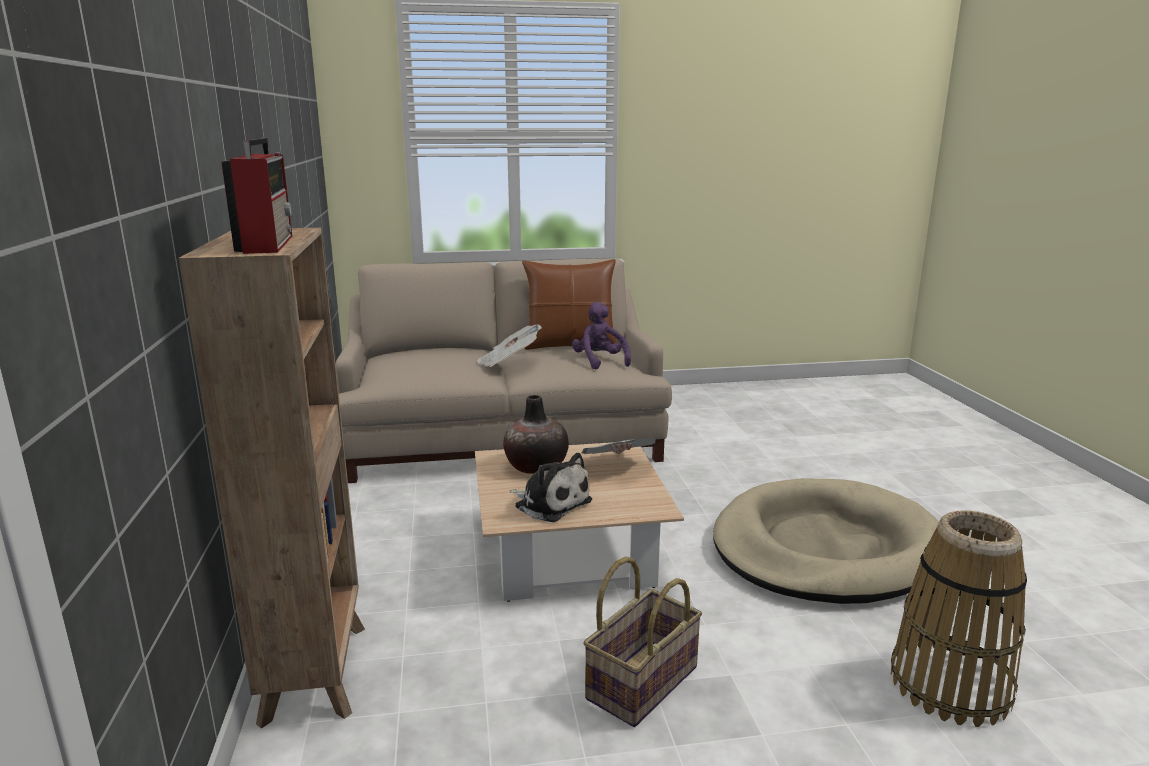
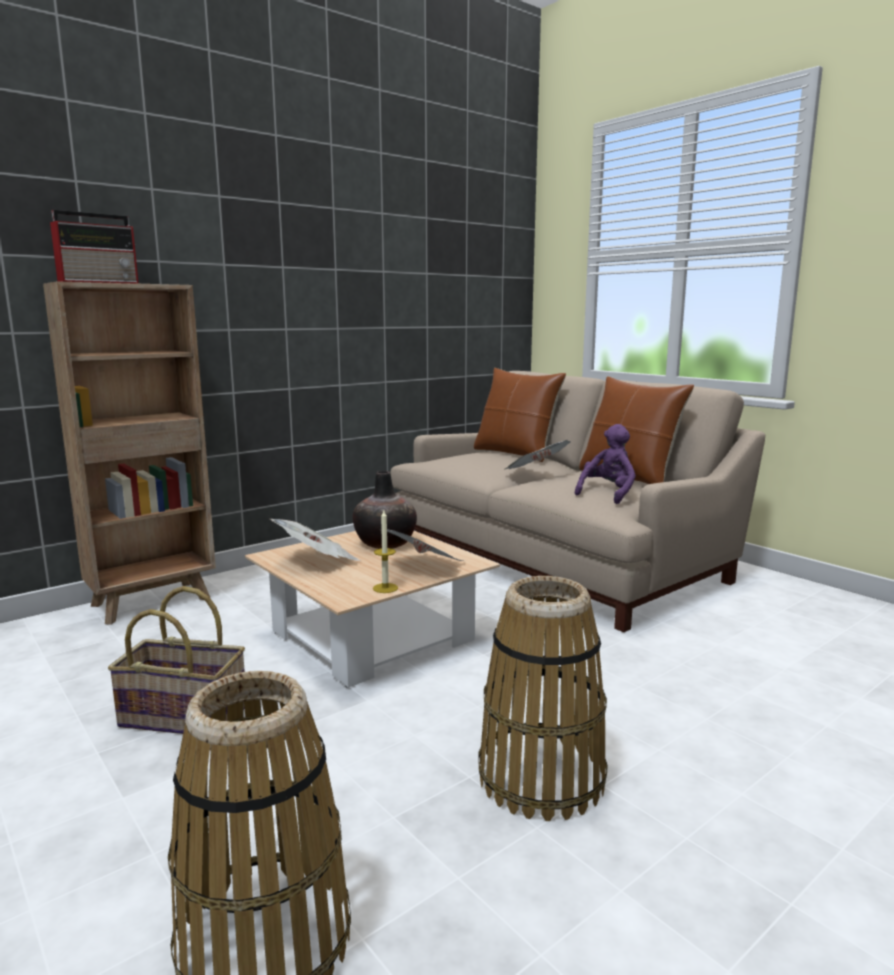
camera: 60 degrees right, 5 degrees down
plush toy [509,453,592,522] -> newspaper [270,519,361,561]
beige dog bed [713,478,939,604] -> basket [478,576,608,821]
none -> candle [373,511,398,593]
none -> brown pillow [474,368,566,462]

